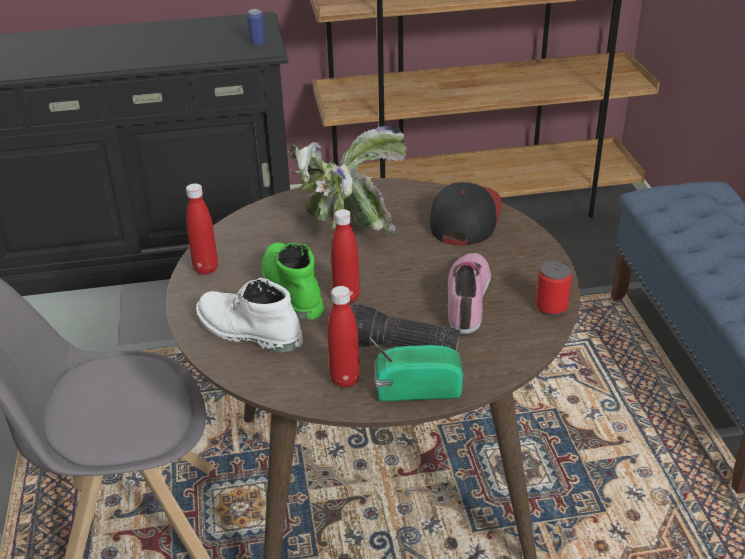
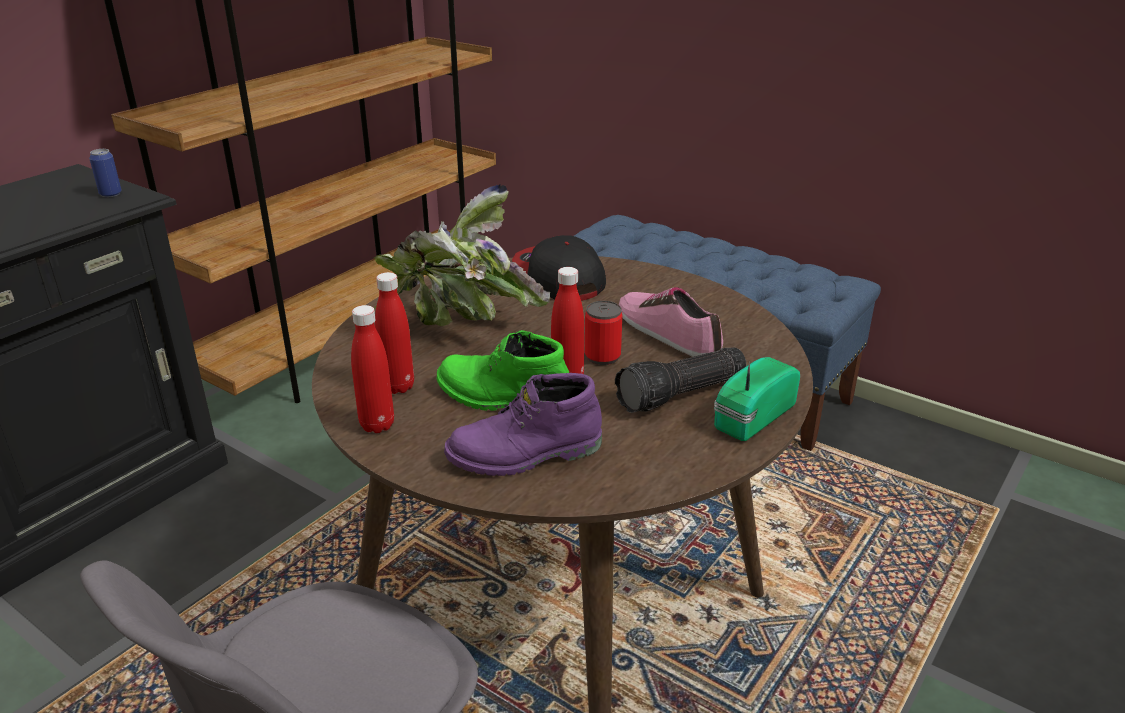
camera: 45 degrees left, 5 degrees down
white boot [196,278,303,353] -> purple boot [444,373,602,476]
red bottle [327,286,360,388] -> red bottle moved to [375,272,414,394]
can [536,260,572,316] -> can moved to [585,301,623,365]

